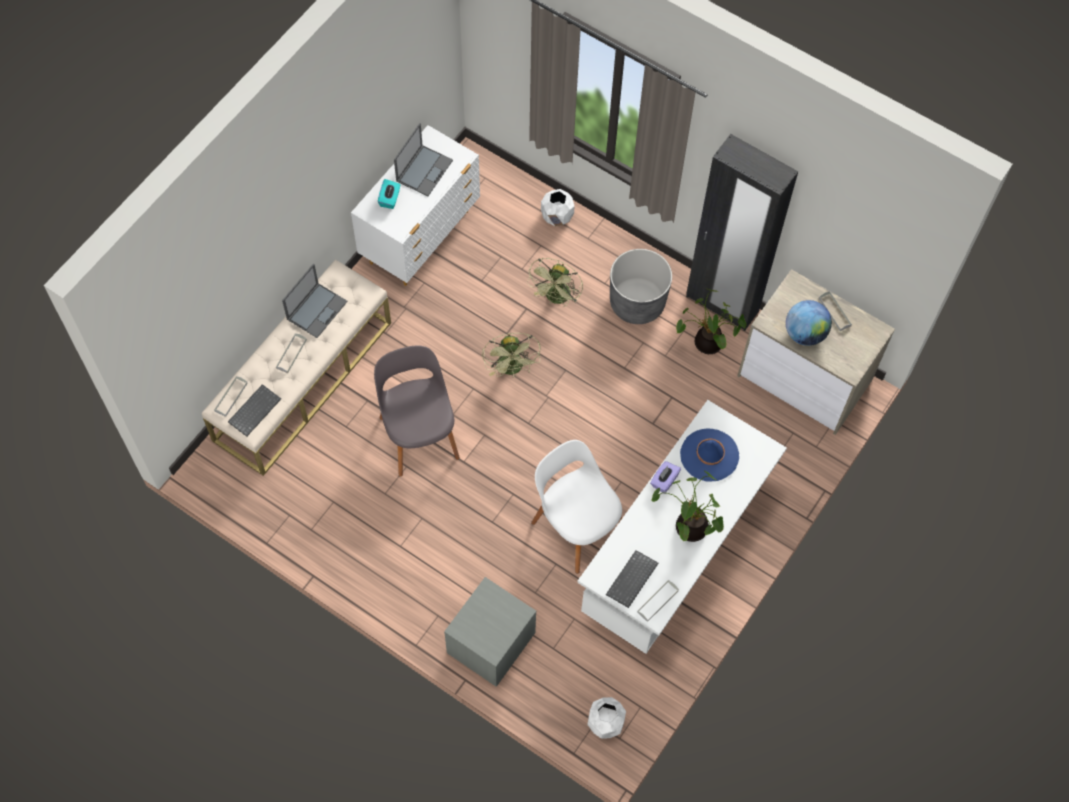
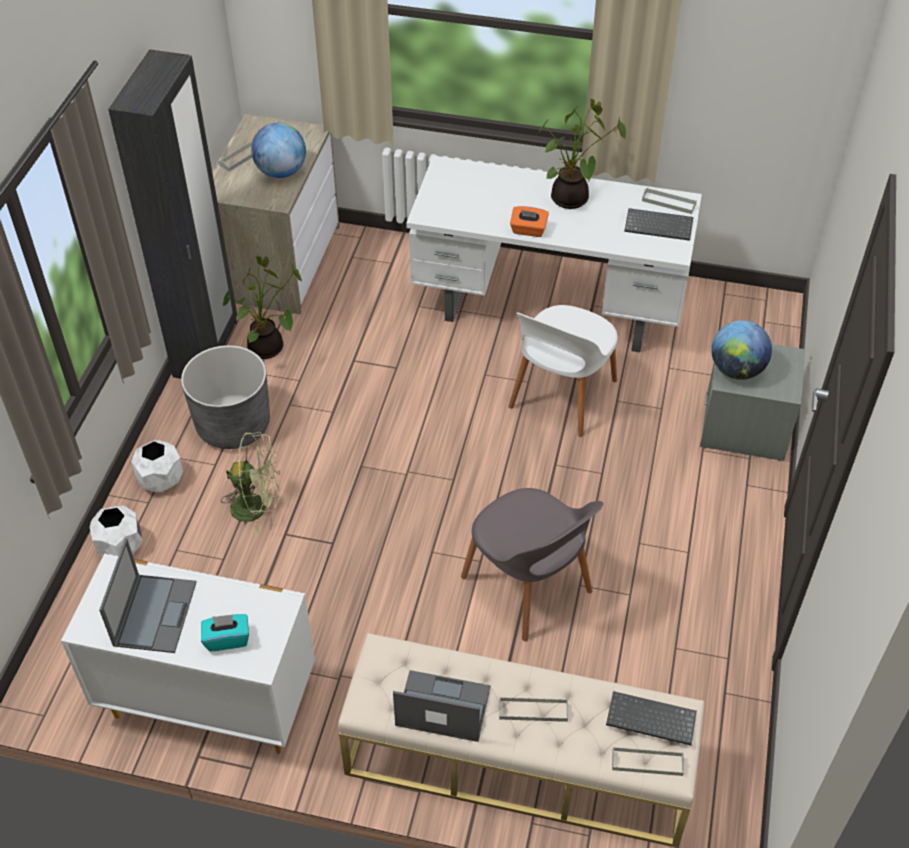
camera: 110 degrees left, 15 degrees down
grey chair [374,346,460,477] -> grey chair turned 90 degrees counterclockwise [461,488,603,641]
laptop [394,123,453,196] -> laptop turned 90 degrees clockwise [99,539,196,653]
green fan [482,333,541,378] -> none
white planter [587,697,626,739] -> white planter moved to [131,440,183,493]
purple tissue box [650,461,681,494] -> orange tissue box [510,206,549,237]
blue hat [680,428,739,481] -> none
none -> globe [711,320,772,380]

